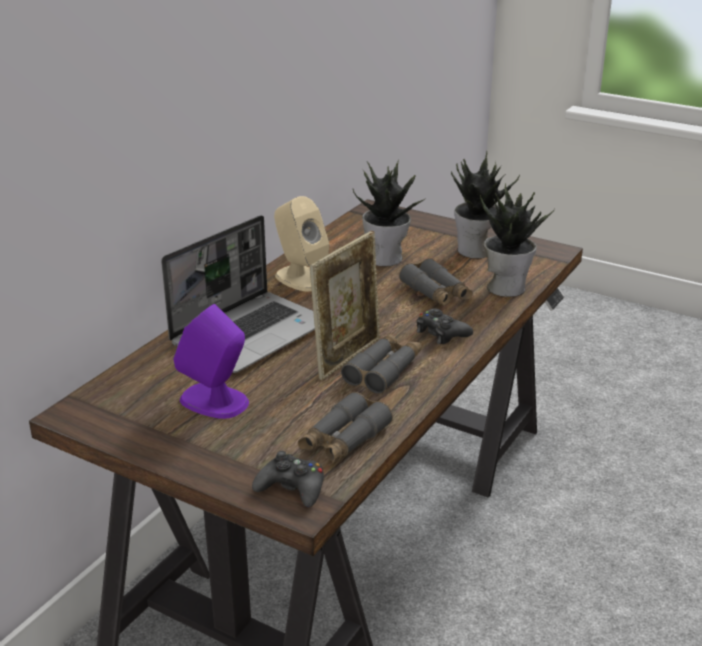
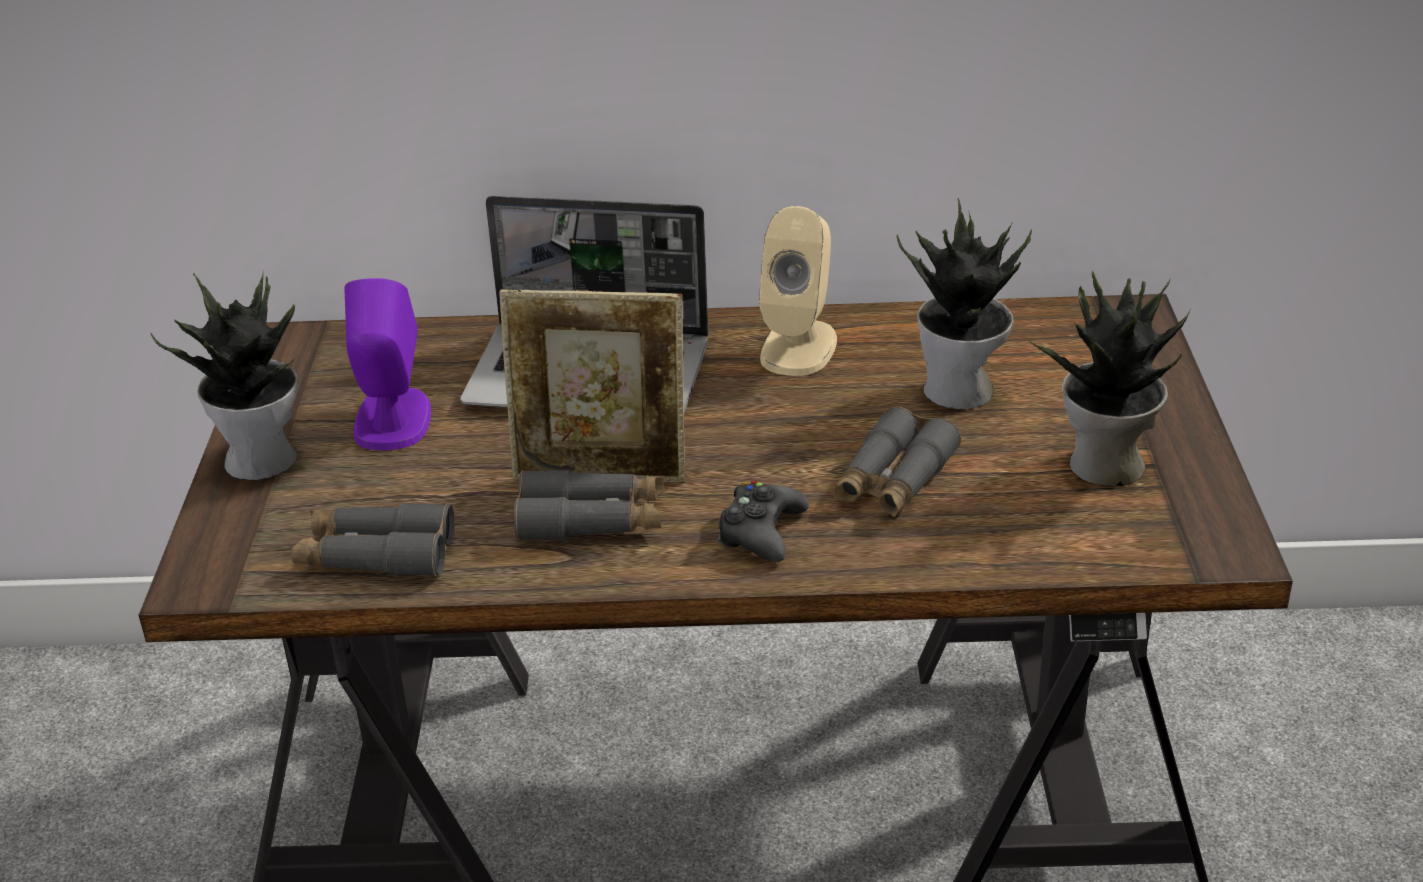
camera: 60 degrees right, 5 degrees up
black game controller [252,451,324,507] -> none
potted plant [480,183,555,297] -> potted plant moved to [151,273,298,480]

